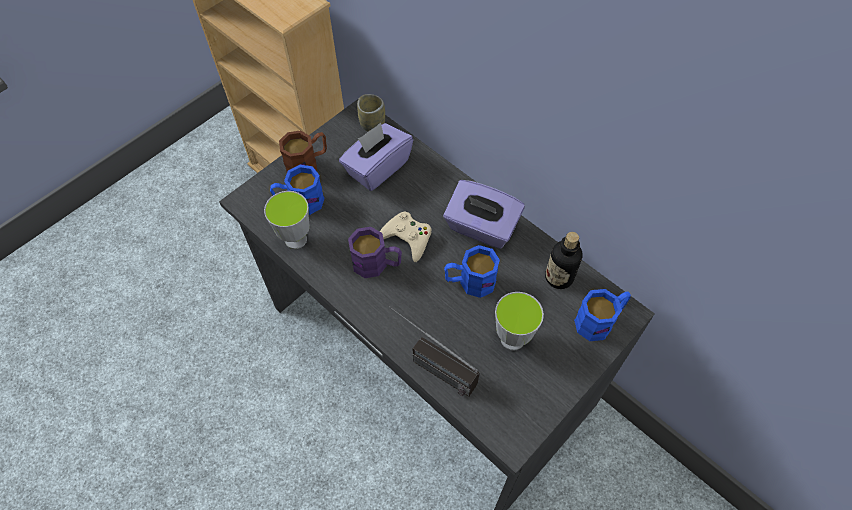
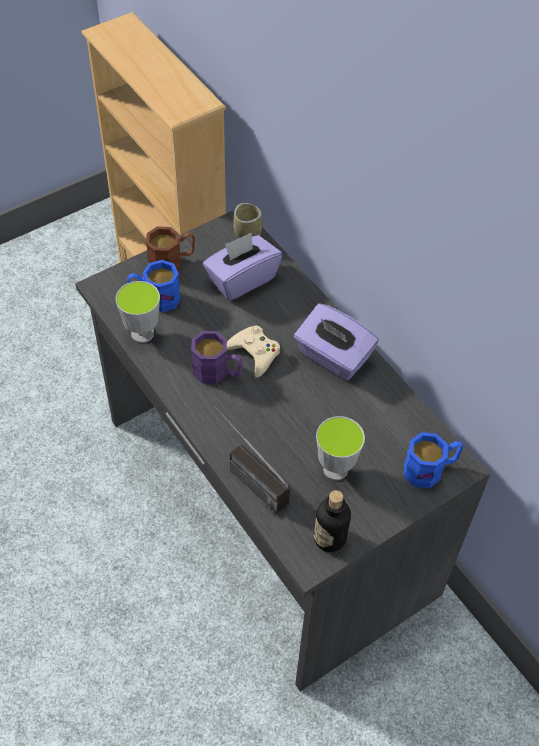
camera: 10 degrees right, 5 degrees down
blue mug [444,245,500,298] -> none
bottle [545,232,583,289] -> bottle moved to [314,490,351,552]

